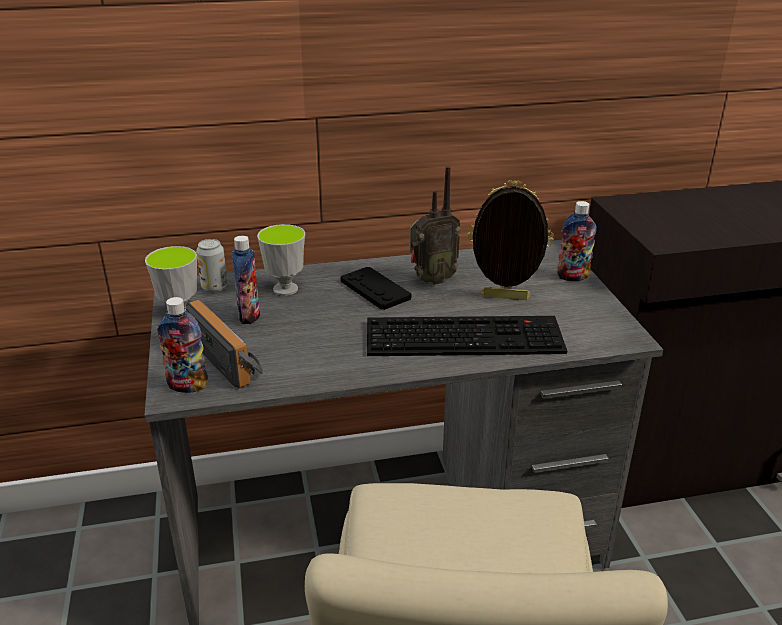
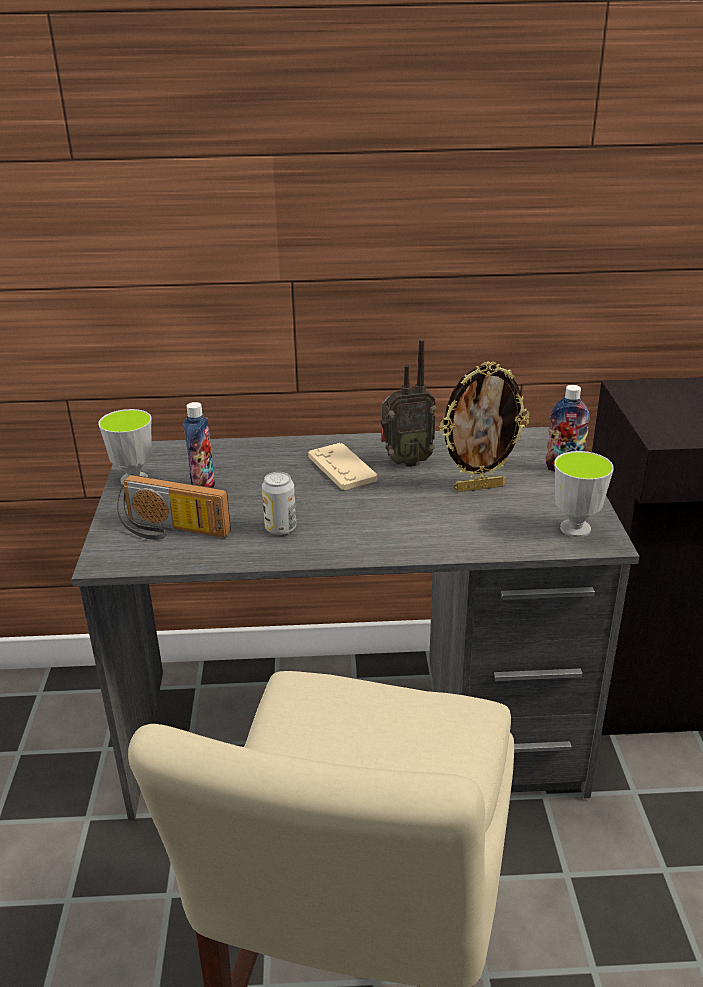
camera: 10 degrees right, 0 degrees up
bottle [157,297,208,393] -> none
radio [186,300,263,389] -> radio turned 135 degrees clockwise [117,475,231,540]
can [196,239,228,292] -> can moved to [262,472,296,535]
cup [257,224,305,296] -> cup moved to [554,451,614,537]
black game controller [341,267,411,310] -> beige game controller [308,443,378,490]
keyboard [367,316,567,356] -> none
picture frame [468,180,553,300] -> picture frame turned 150 degrees clockwise [439,361,529,492]

